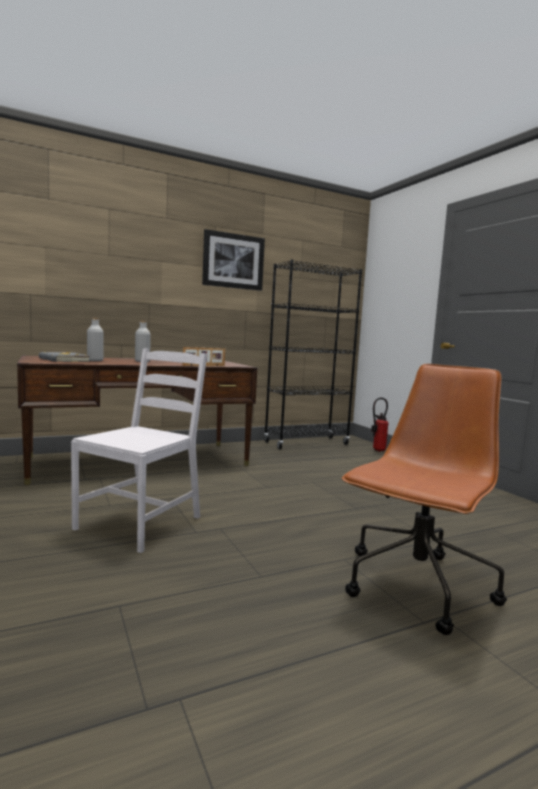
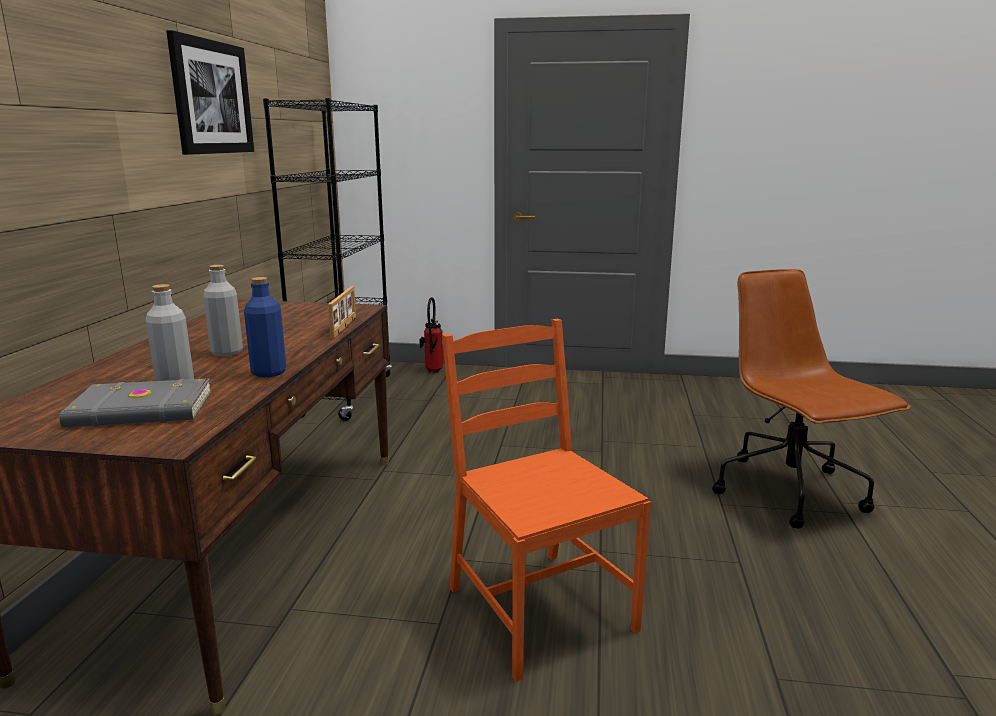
camera: 55 degrees left, 10 degrees up
white chair [71,348,207,553] -> orange chair [442,318,651,682]
none -> blue bottle [244,277,286,377]

